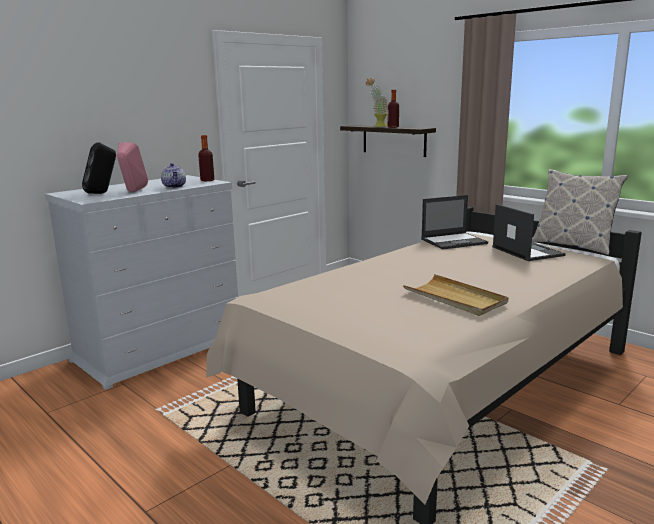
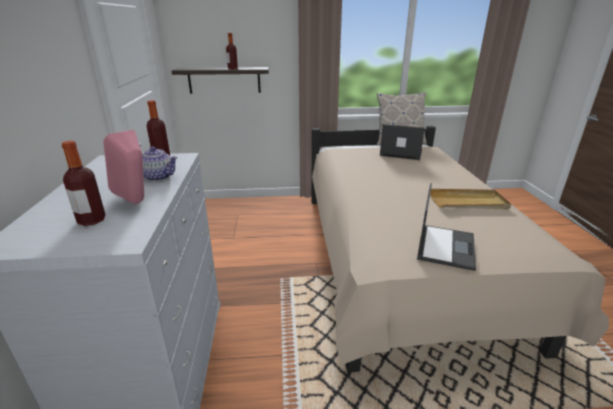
camera: 50 degrees left, 10 degrees up
black speaker [82,142,116,194] -> bottle [62,141,106,226]
potted plant [366,78,388,127] -> none
laptop [421,195,488,250] -> laptop moved to [417,183,476,271]

